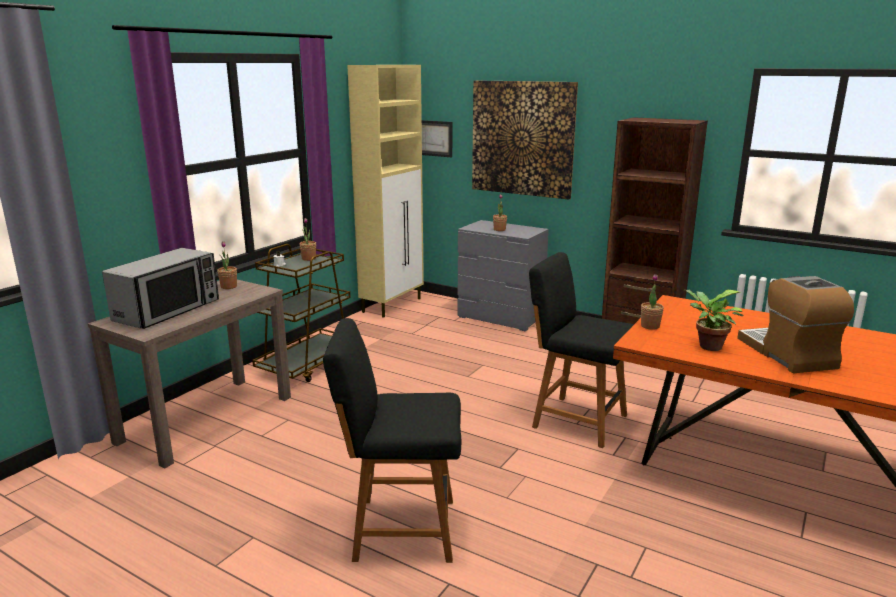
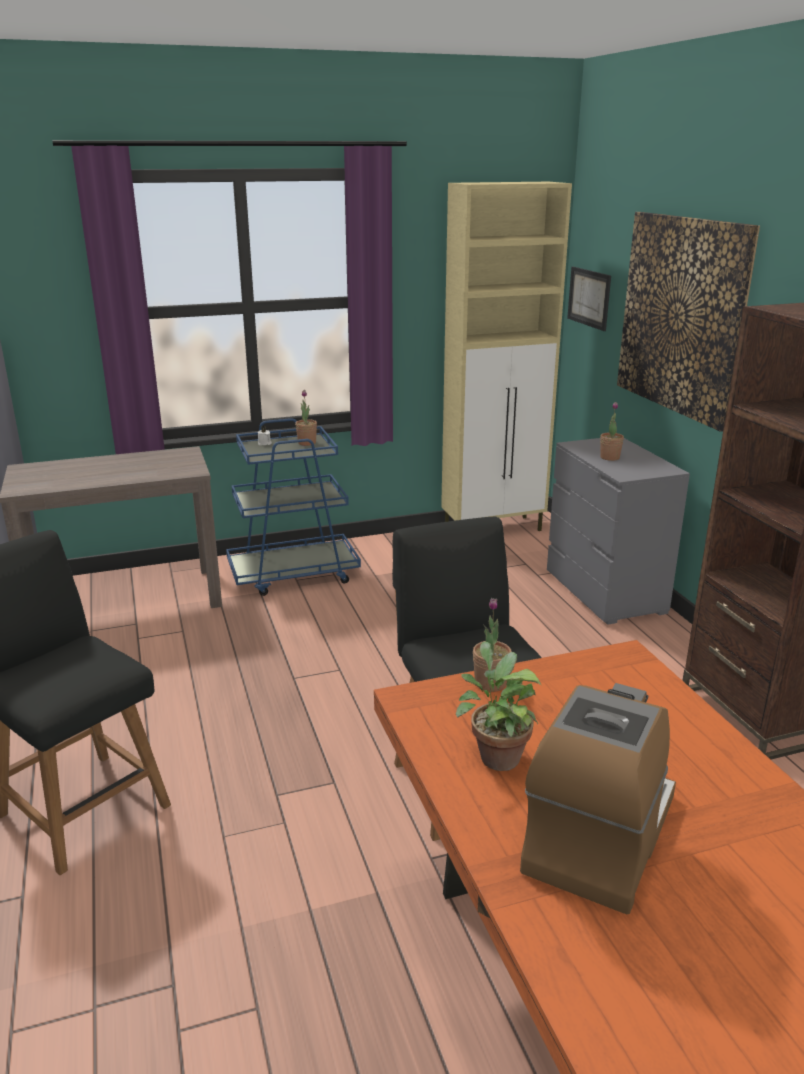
camera: 40 degrees right, 5 degrees up
microwave [102,248,219,329] -> none
potted plant [217,242,237,289] -> none
brown cart [252,244,351,382] -> blue cart [226,418,361,596]

